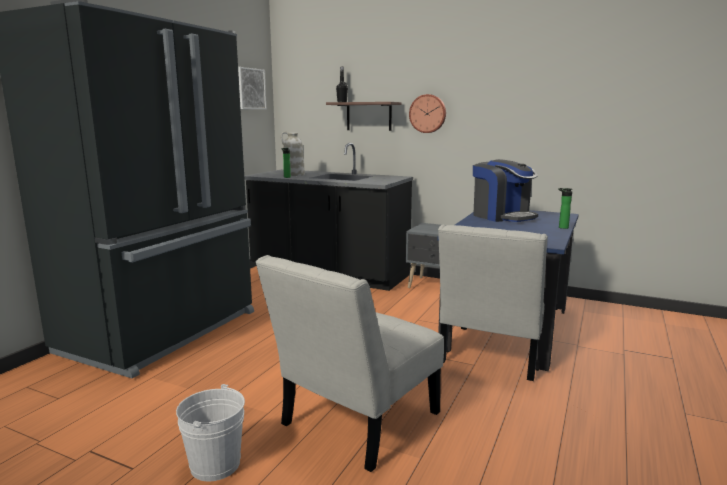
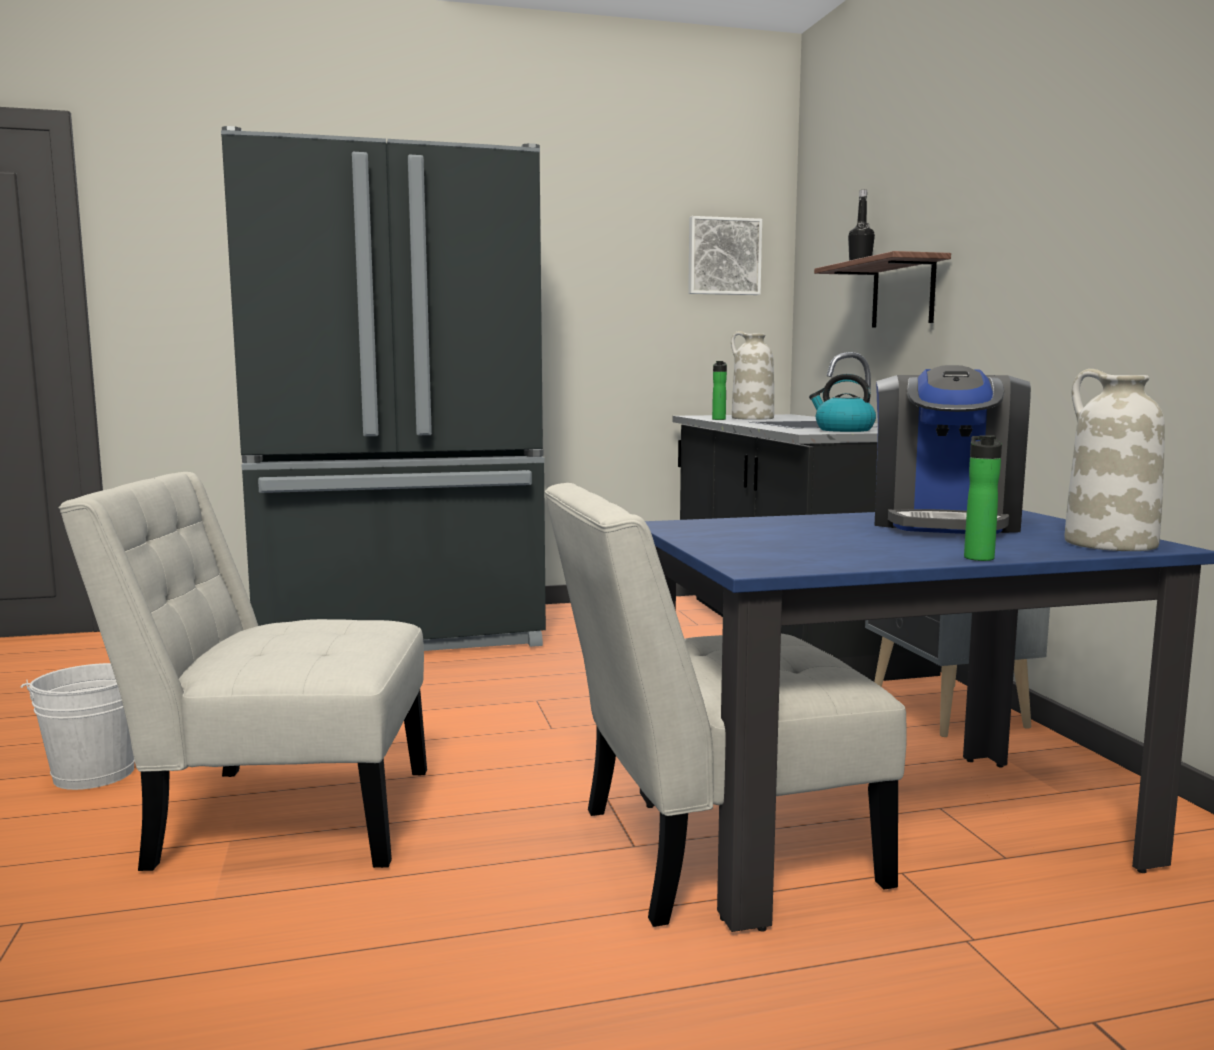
camera: 50 degrees right, 5 degrees down
wall clock [409,94,446,133] -> none
none -> kettle [809,374,876,432]
none -> white vase [1064,369,1165,551]

